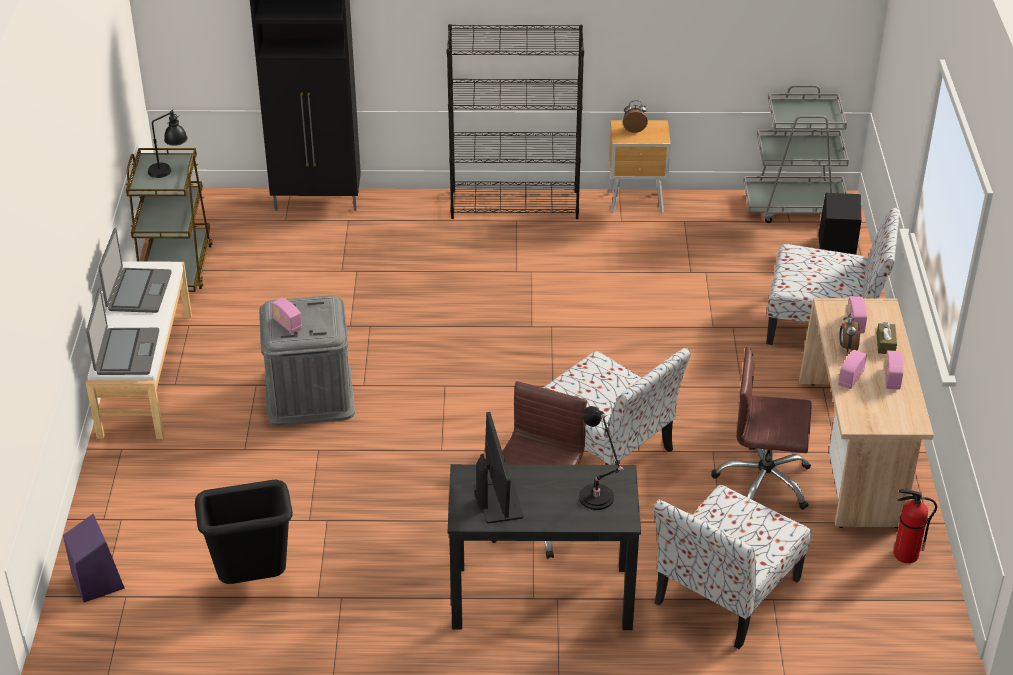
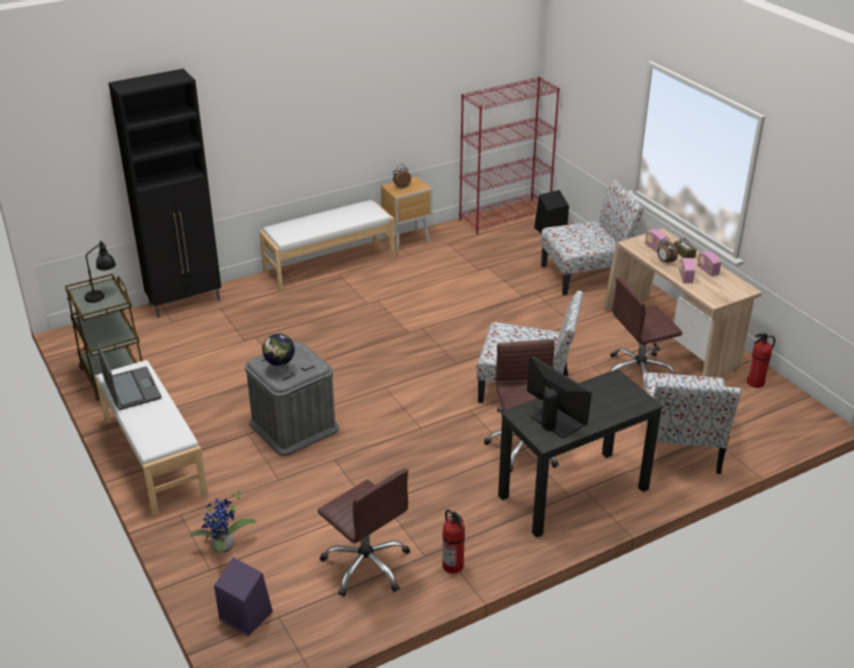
camera: 30 degrees left, 5 degrees down
laptop [86,288,159,375] -> none
black trash can [195,480,293,584] -> brown office chair [318,468,410,597]
radio [271,298,302,333] -> globe [262,334,295,373]
black bookcase [447,24,584,219] -> white bench [259,200,395,292]
black table lamp [579,406,624,510] -> none
grey cart [743,85,849,223] -> red bookcase [459,77,560,234]
none -> potted plant [190,489,256,553]
none -> fire extinguisher [442,510,465,574]

